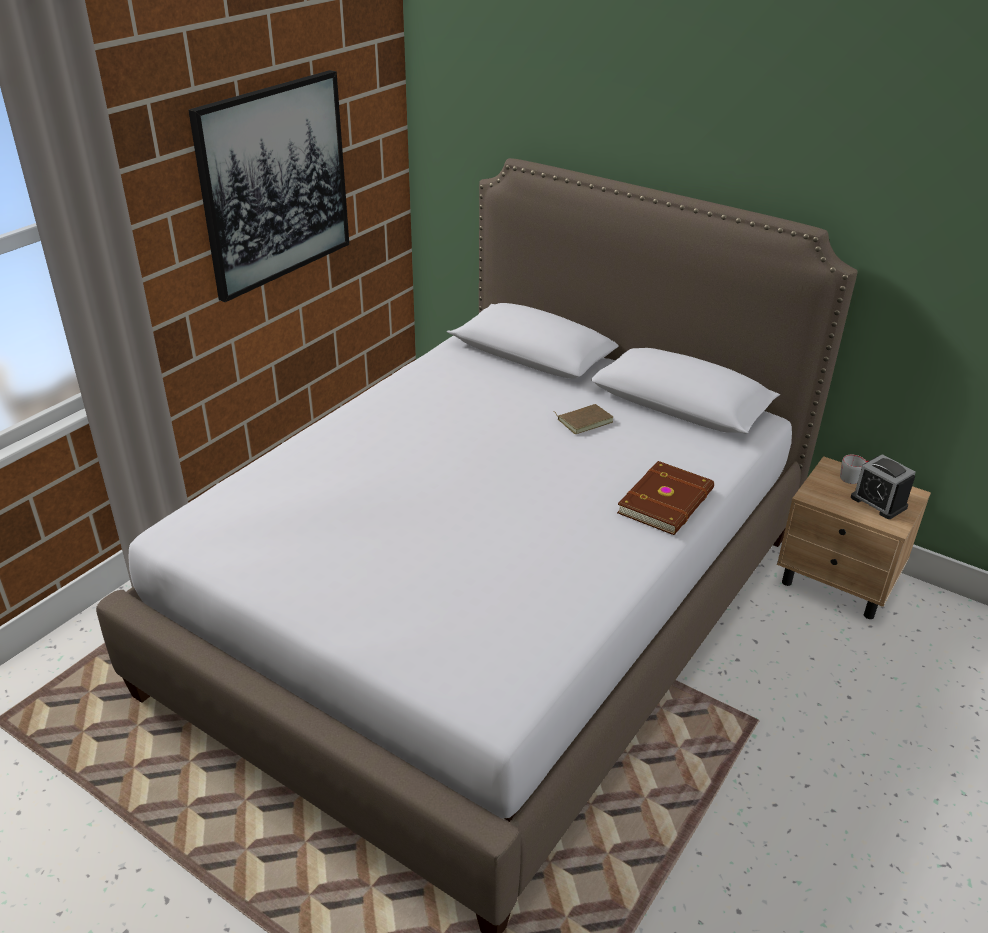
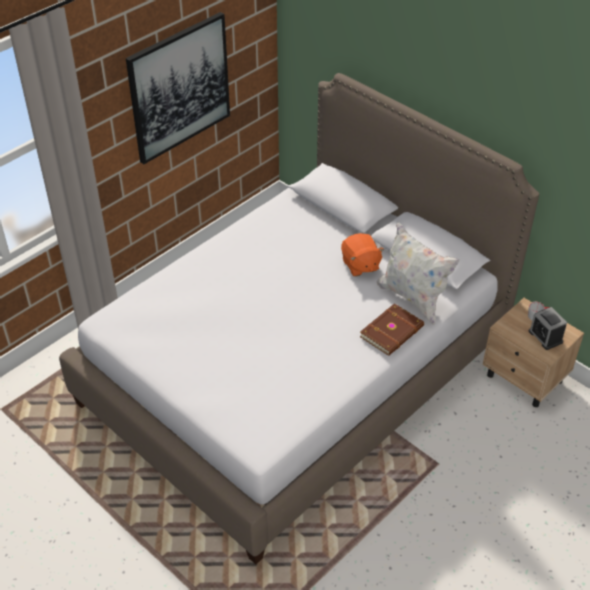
camera: 10 degrees right, 10 degrees up
brown book [553,404,613,434] -> orange plush toy [341,233,384,276]
none -> white pillow [376,222,460,325]

